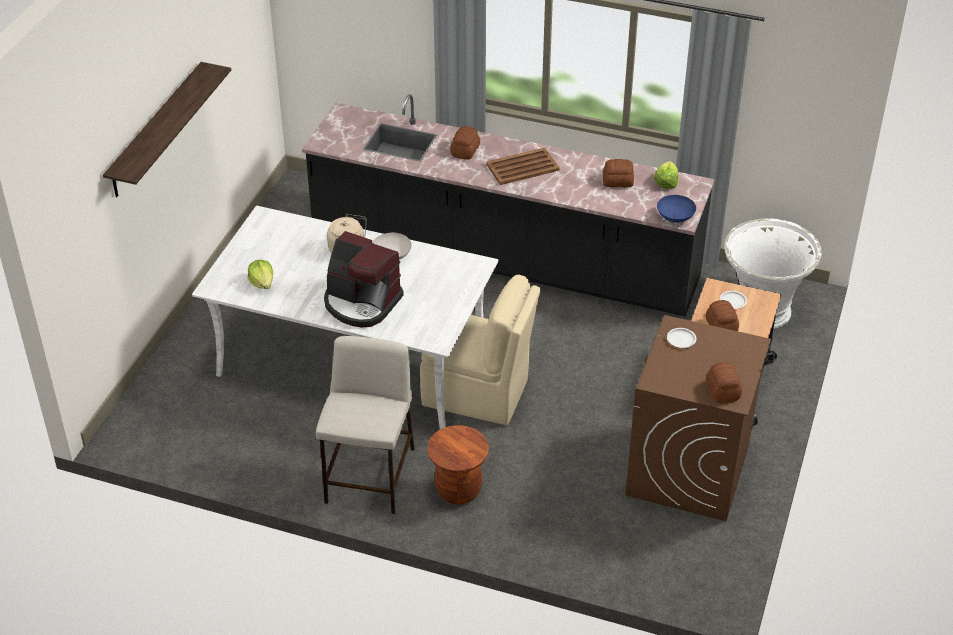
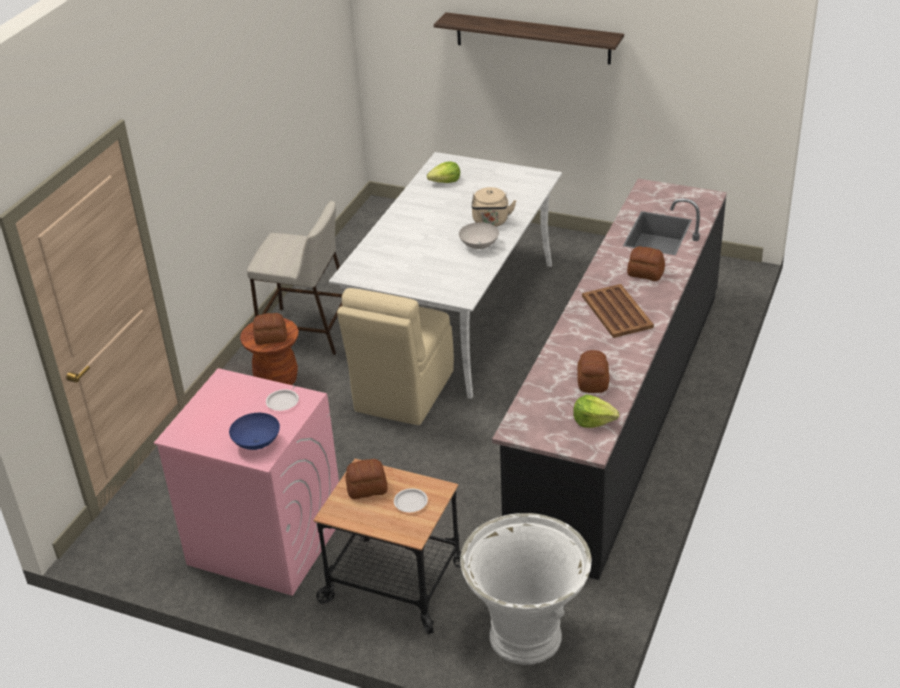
camera: 95 degrees right, 5 degrees down
coffee machine [324,231,404,328] -> none
brown washing machine [625,315,771,521] -> pink washing machine [154,368,339,596]
blue bowl [657,195,696,223] -> blue bowl moved to [229,413,280,450]
bread [706,362,742,403] -> bread moved to [253,313,287,345]

